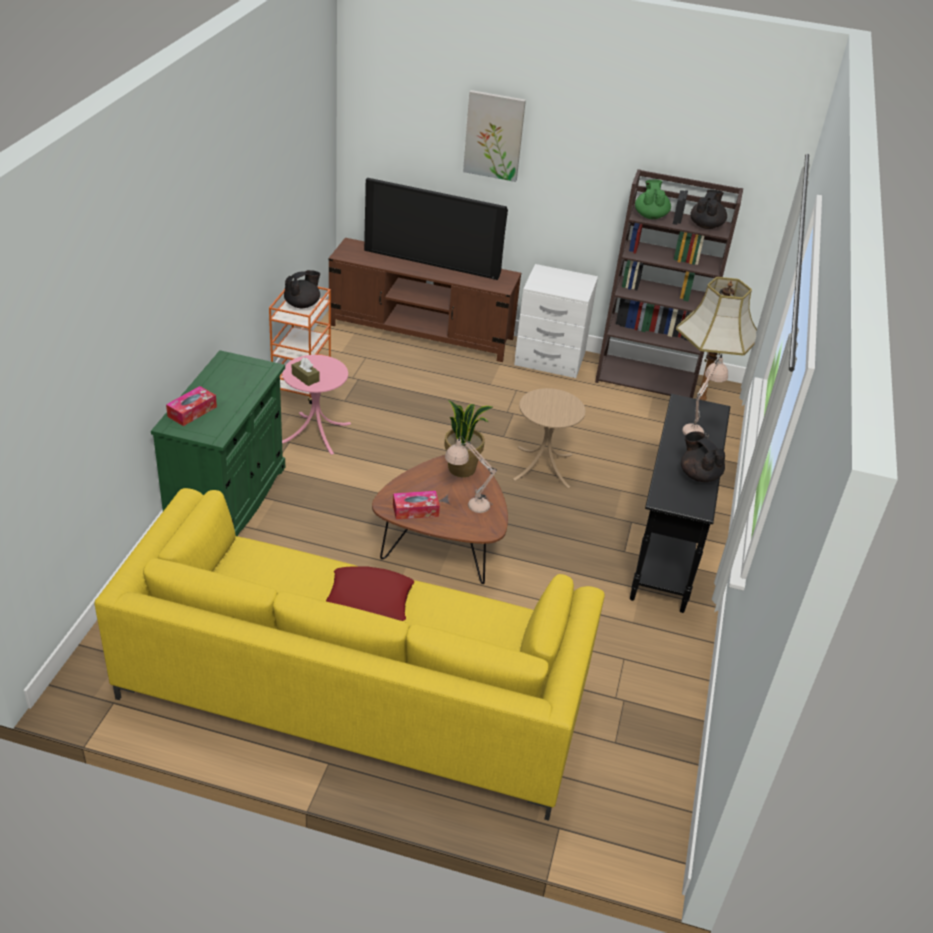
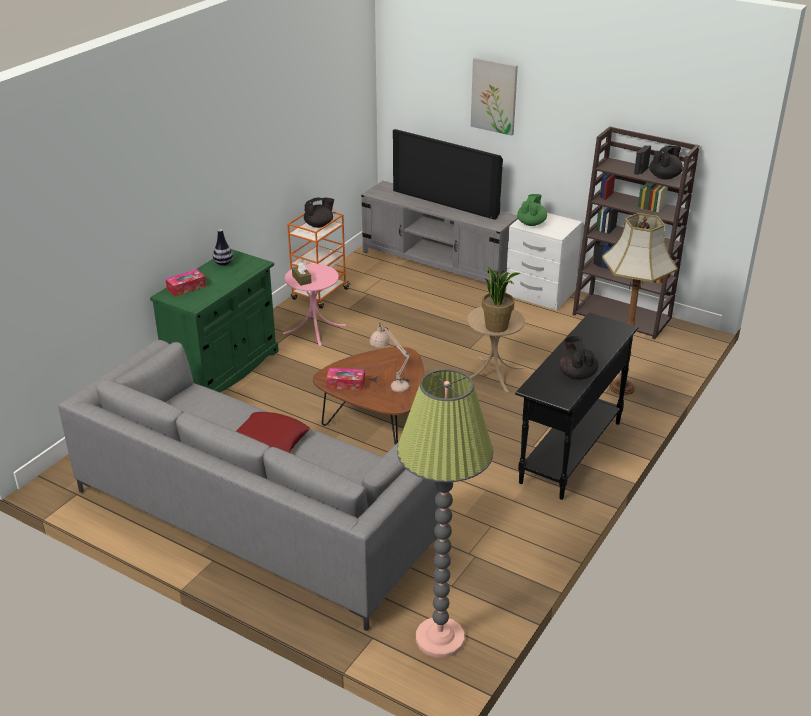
camera: 20 degrees right, 5 degrees down
yellow sofa [94,488,605,821] -> grey sofa [58,340,439,631]
brown tv stand [329,238,521,362] -> grey tv stand [361,181,518,283]
potted plant [444,400,493,477] -> potted plant moved to [482,267,521,333]
green teapot [635,179,671,219] -> green teapot moved to [517,194,547,226]
beige table lamp [682,354,728,438] -> none
none -> vase [213,229,233,266]
none -> floor lamp [397,369,493,658]

